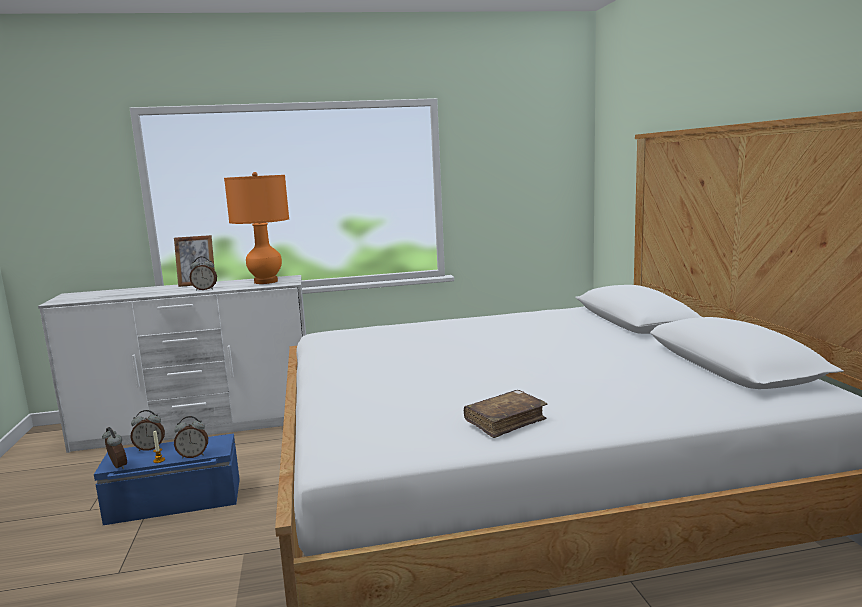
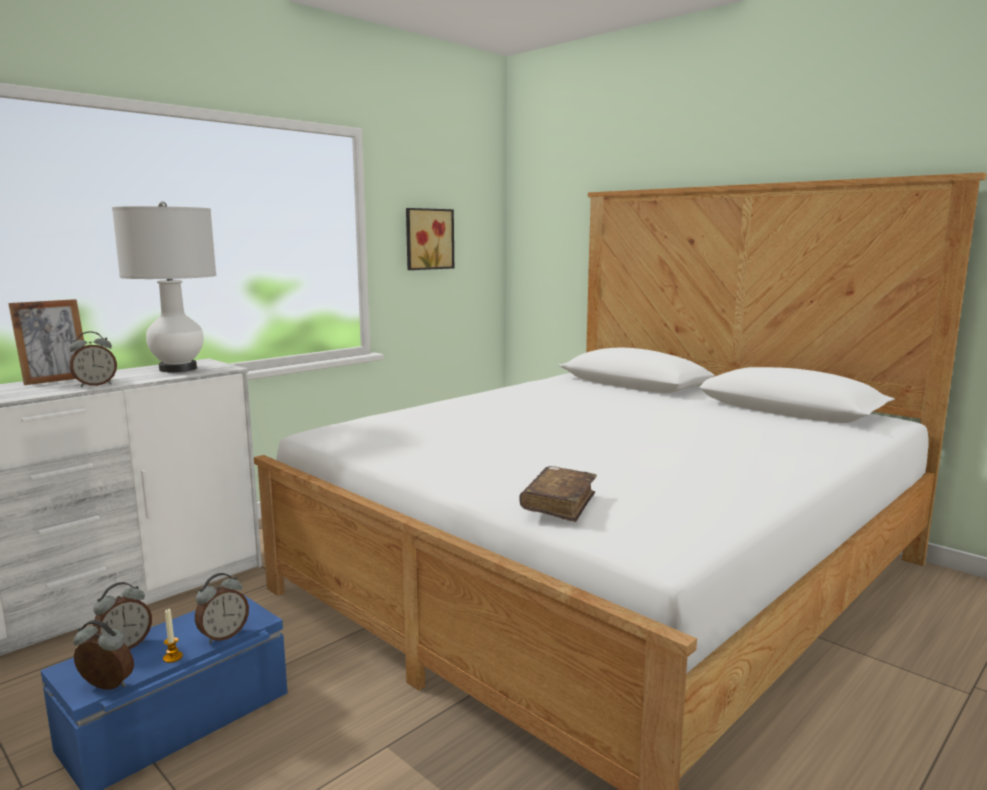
camera: 35 degrees left, 0 degrees up
orange table lamp [224,172,289,284] -> white table lamp [112,201,216,372]
brown book [464,390,547,438] -> brown book moved to [519,466,597,522]
none -> picture [406,208,454,270]

